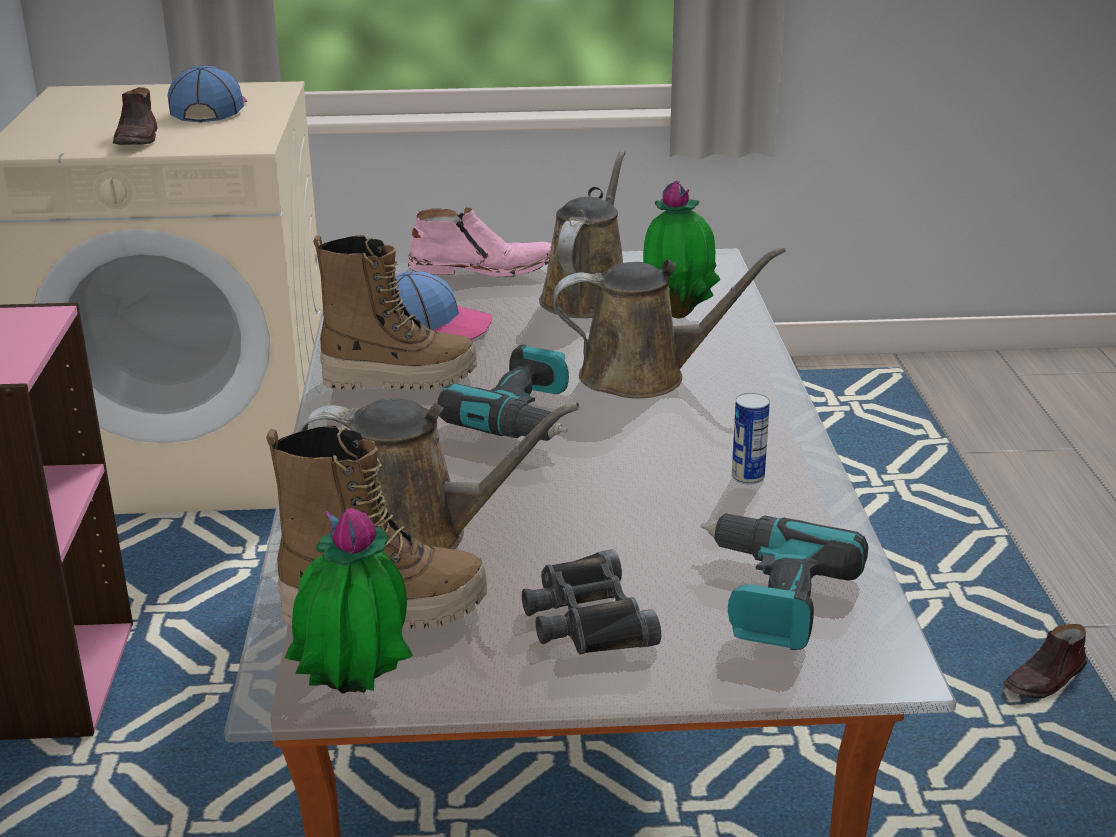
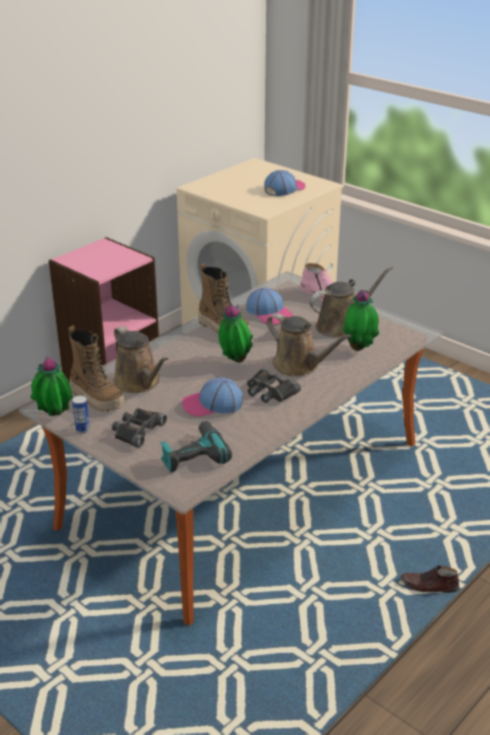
camera: 45 degrees right, 5 degrees up
brown shoe [113,87,158,145] -> none
power drill [437,344,569,441] -> potted plant [219,304,253,363]
can [732,393,770,485] -> can moved to [72,395,90,433]
none -> cap [182,377,243,417]
none -> black binoculars [247,368,301,403]

